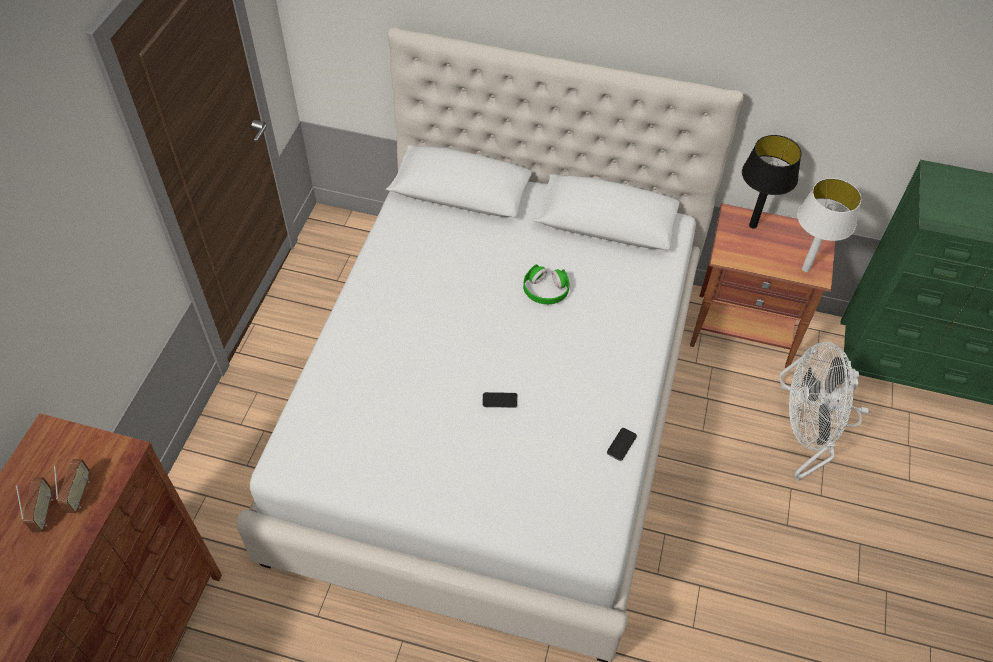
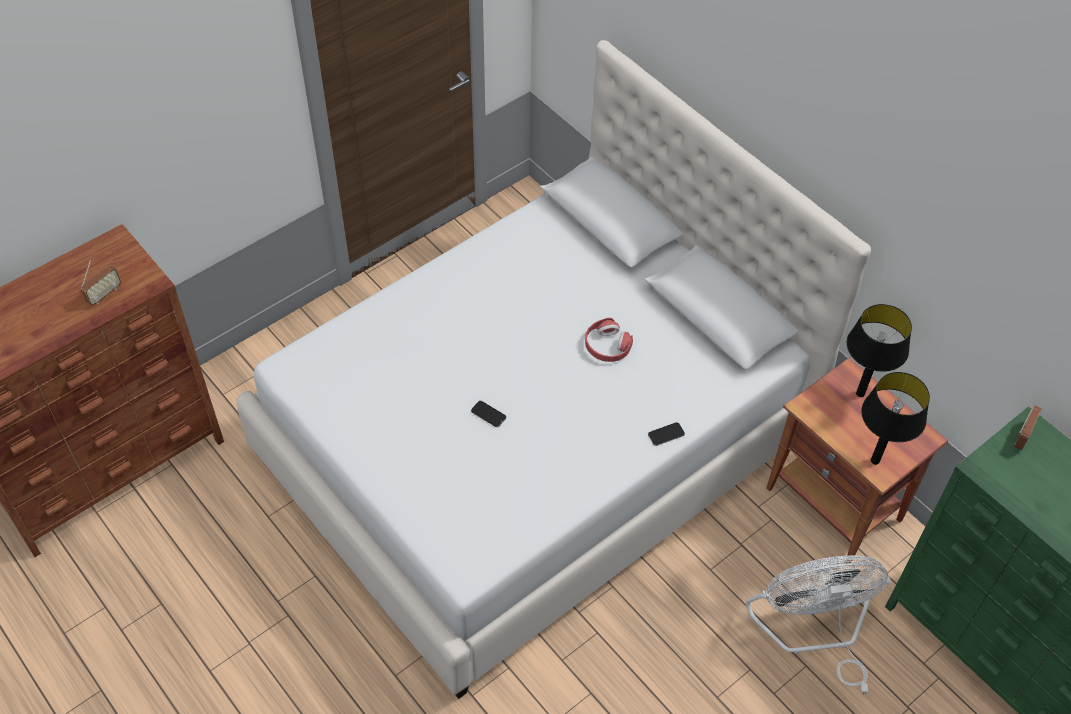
camera: 35 degrees right, 0 degrees up
radio [16,477,53,532] -> radio moved to [1014,404,1042,450]
green headphones [523,264,570,304] -> red headphones [585,318,633,362]
phone [607,428,637,461] -> phone moved to [648,422,685,446]
white fan [779,342,871,481] -> white fan turned 45 degrees clockwise [746,556,891,695]
white table lamp [798,178,861,272] -> black table lamp [861,372,930,465]

